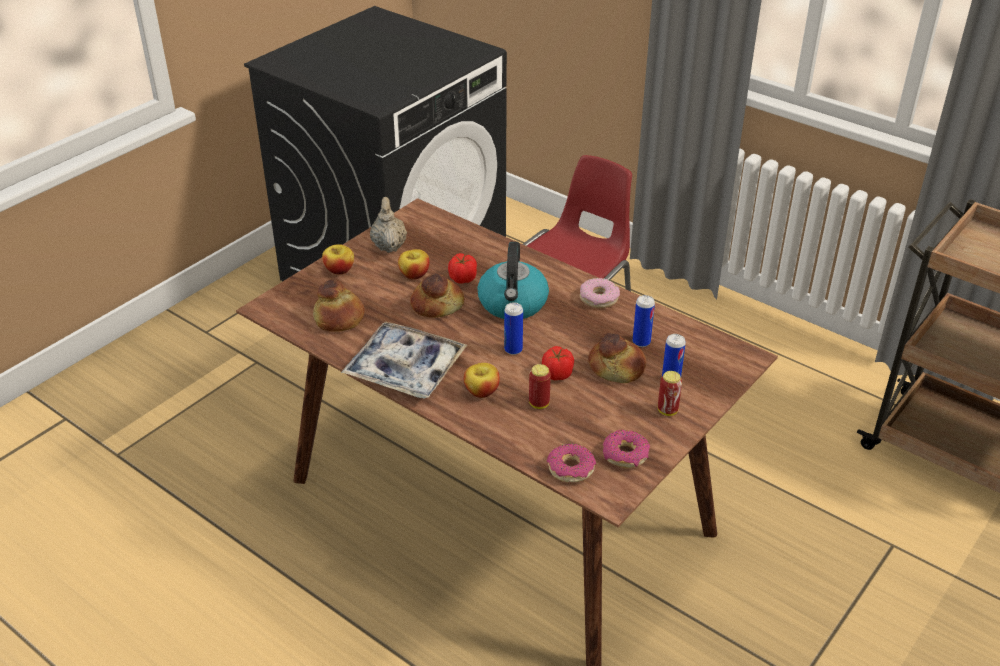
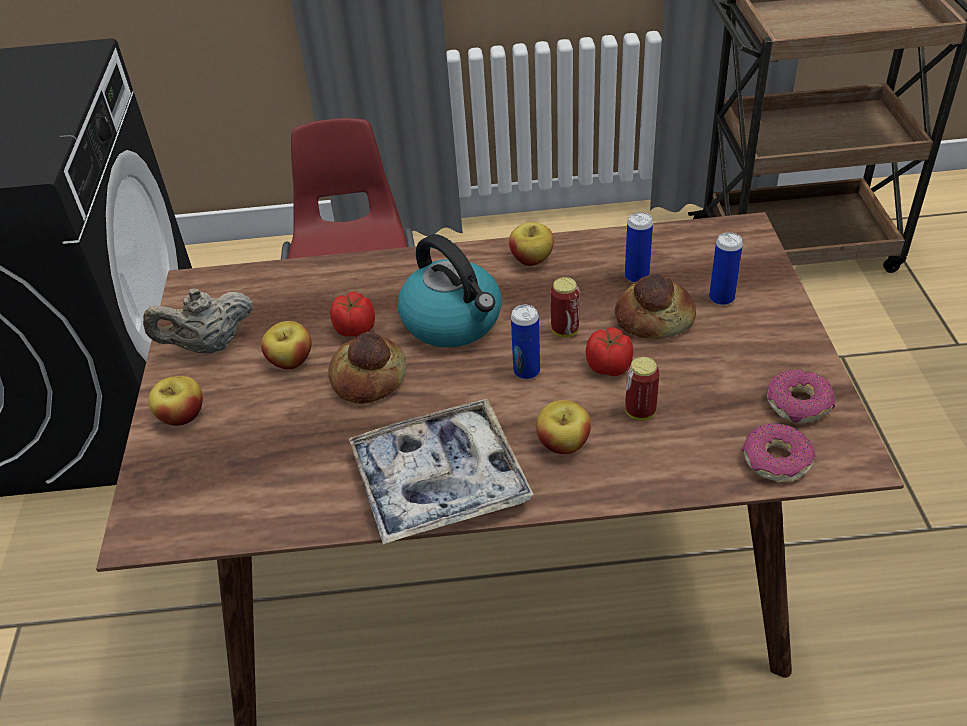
camera: 40 degrees left, 5 degrees up
bread [313,279,365,332] -> none
beige teapot [370,197,407,253] -> beige teapot turned 60 degrees counterclockwise [143,288,253,353]
donut [580,278,620,308] -> apple [509,222,554,266]
can [658,371,682,416] -> can moved to [550,277,580,337]

